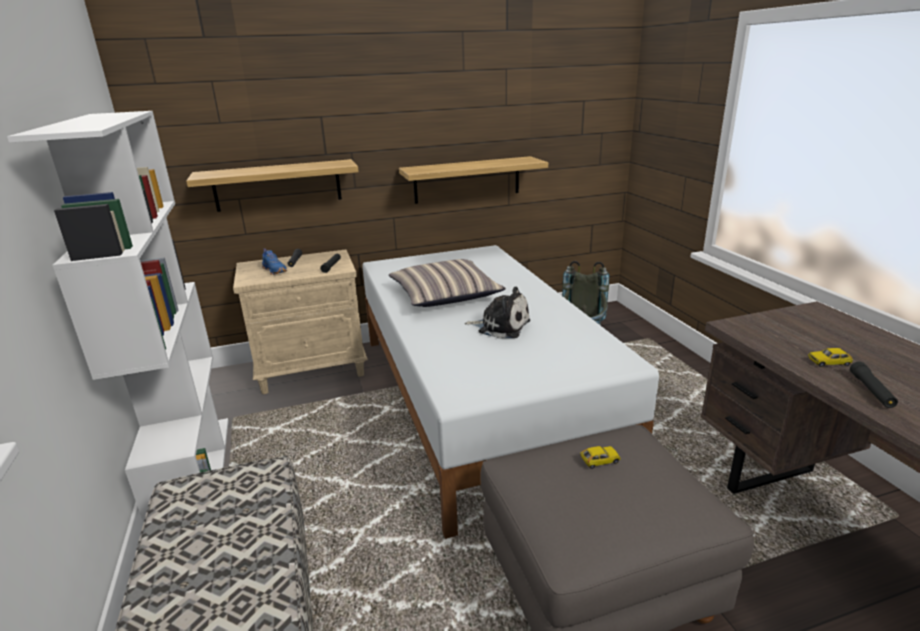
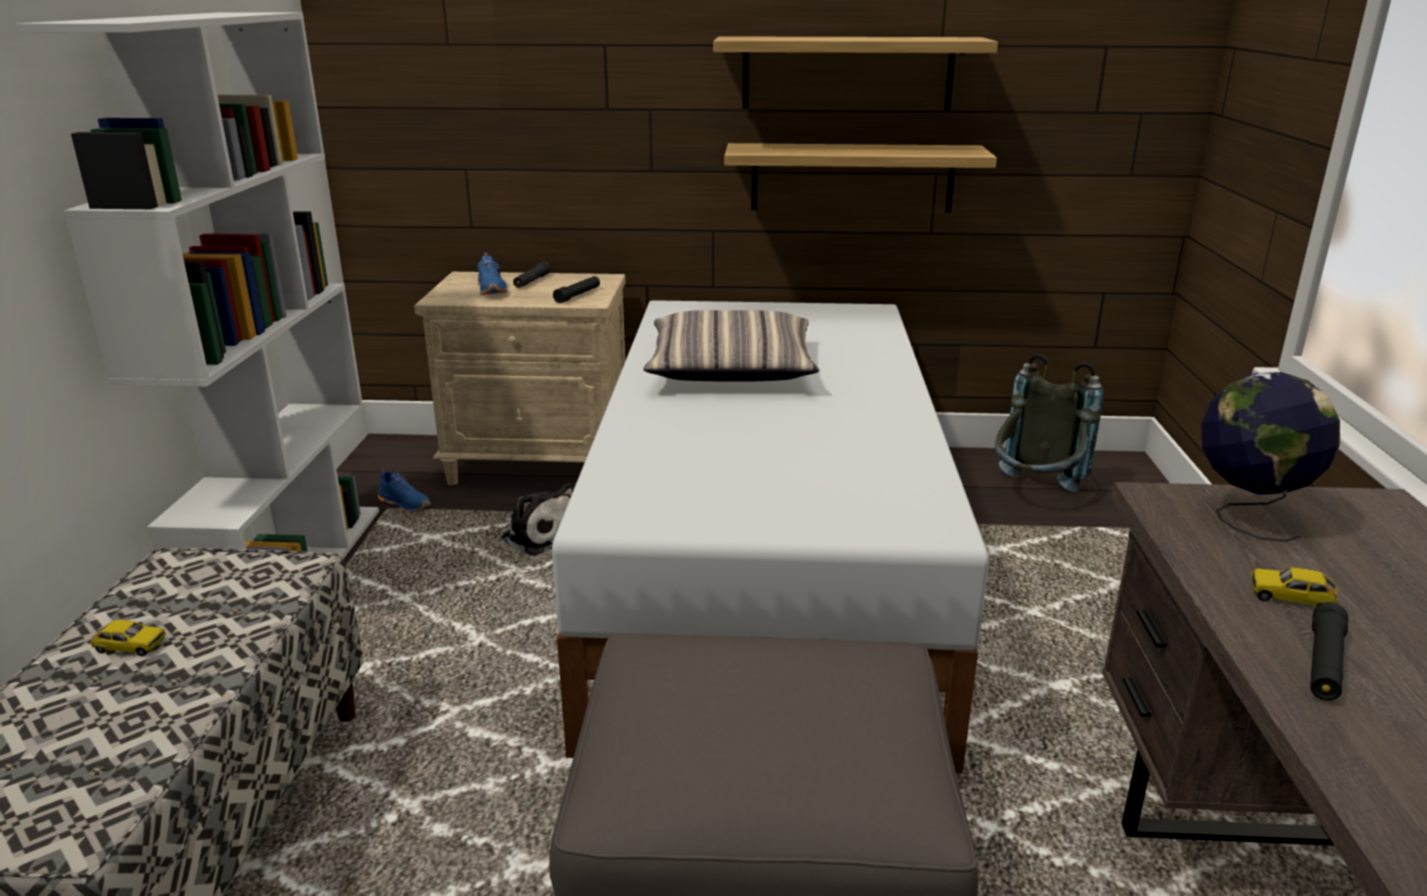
camera: 20 degrees right, 0 degrees up
shelf [186,159,359,212] -> shelf moved to [713,36,998,110]
plush toy [465,287,530,339] -> plush toy moved to [502,483,574,556]
toy car [580,446,621,469] -> toy car moved to [91,620,166,656]
none -> blue shoe [378,468,431,513]
none -> globe [1201,372,1340,542]

